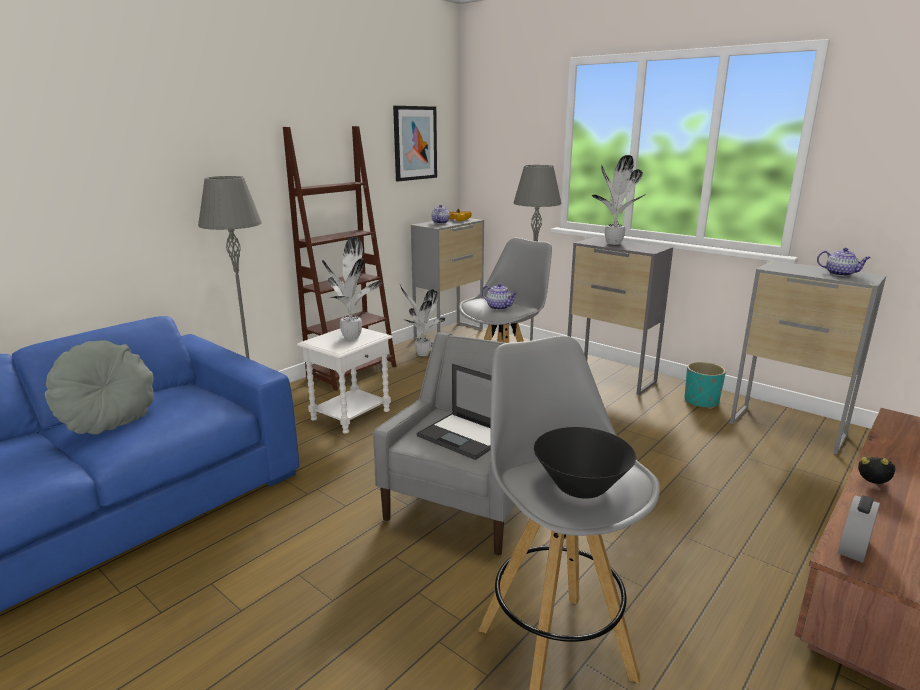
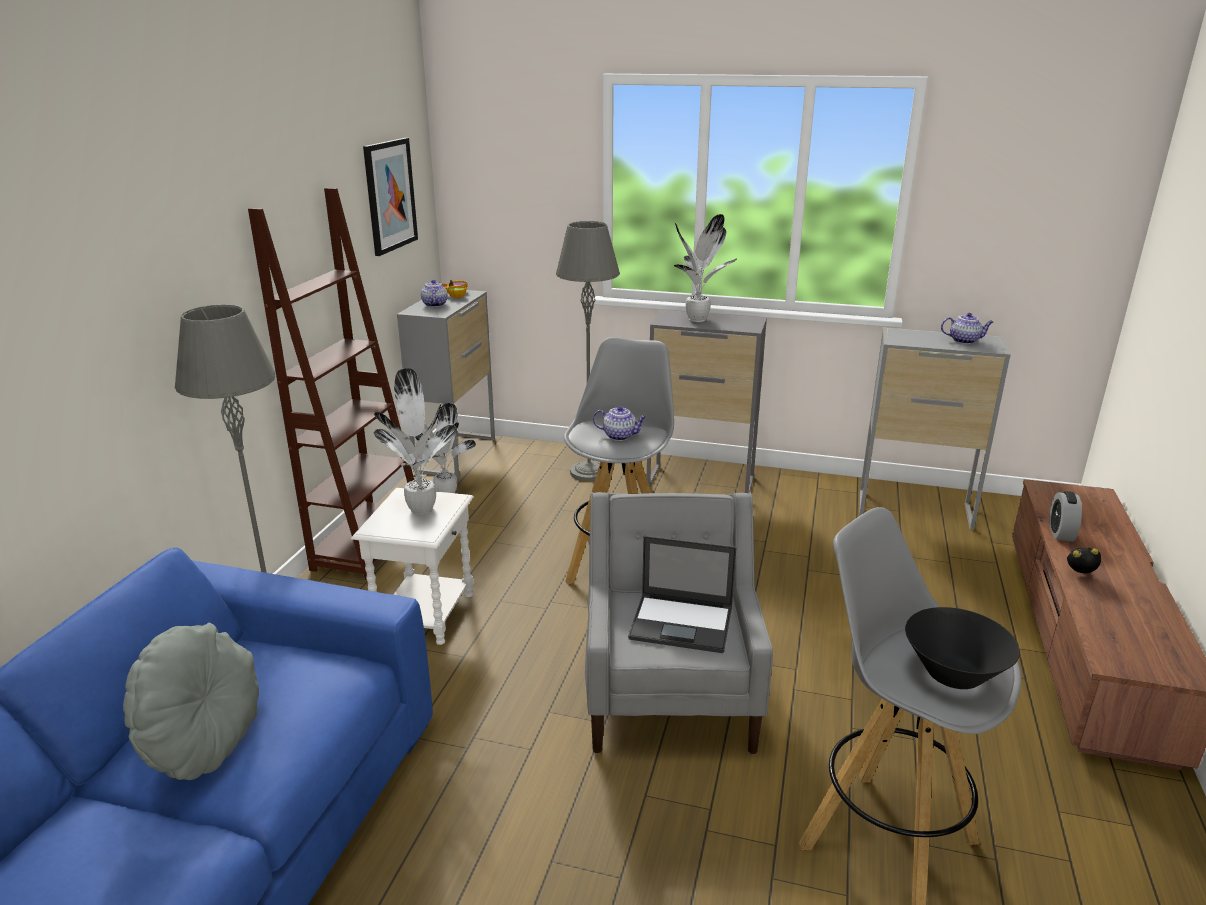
camera: 25 degrees left, 5 degrees up
turquoise planter [685,362,726,409] -> none
alarm clock [838,495,880,563] -> alarm clock moved to [1049,491,1082,542]

